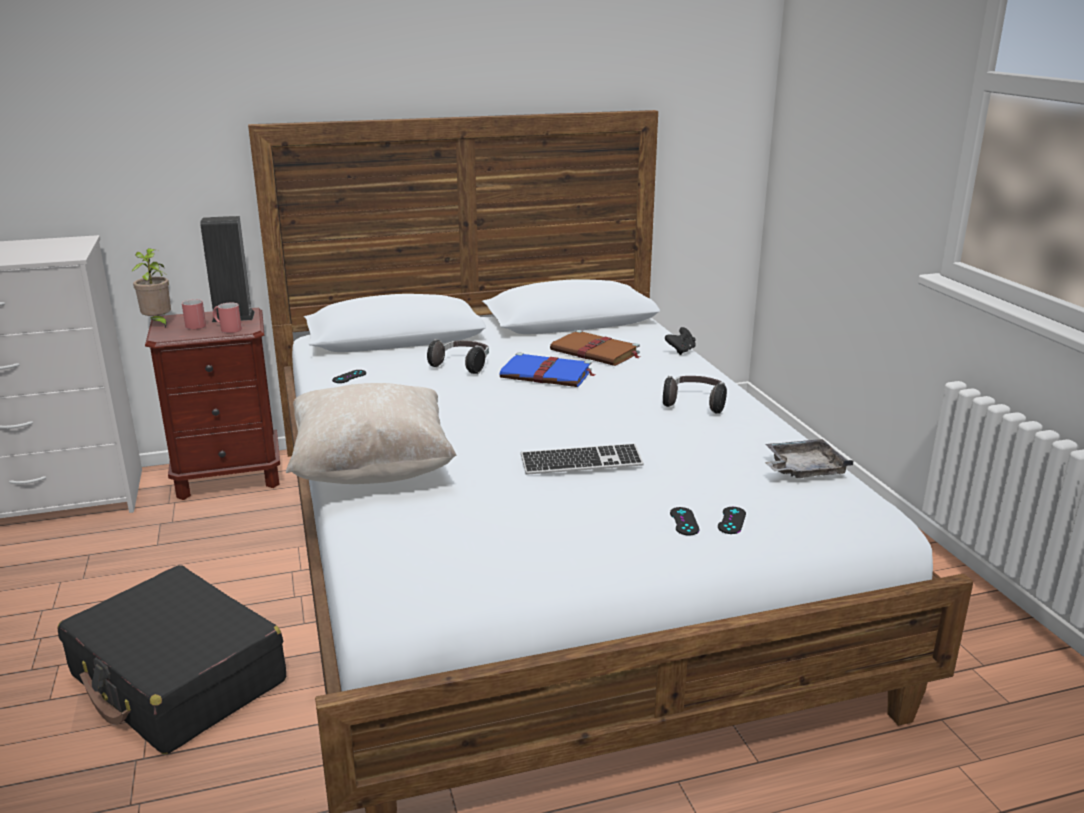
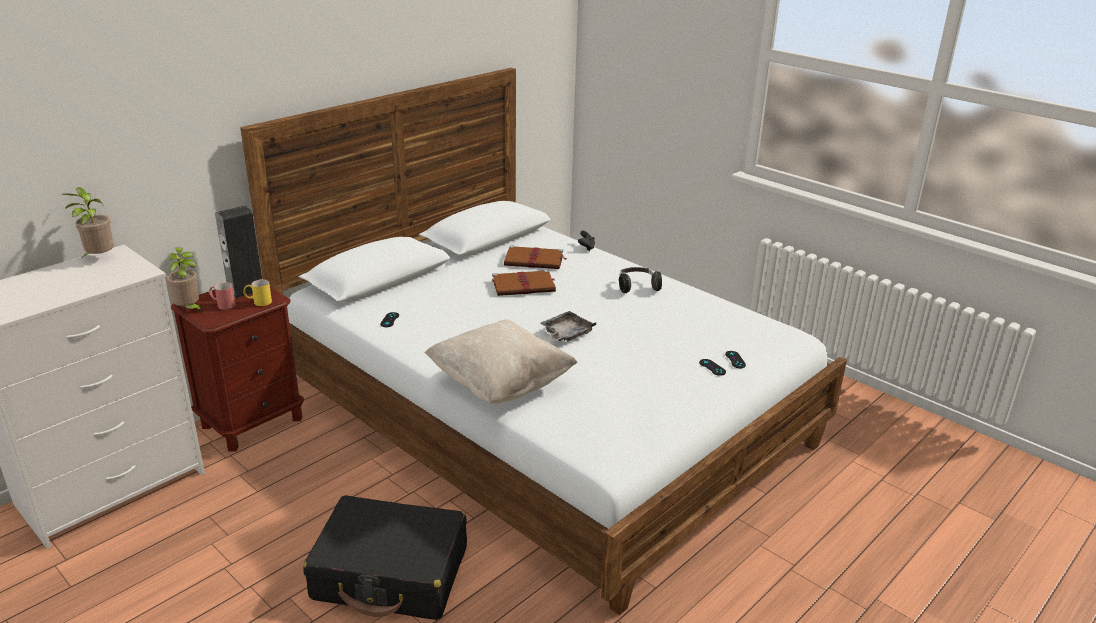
camera: 30 degrees left, 5 degrees up
red mug [213,303,242,333] -> yellow mug [243,279,272,306]
headphones [427,339,489,374] -> none
blue book [500,352,596,387] -> brown book [492,270,556,296]
keyboard [521,443,644,475] -> none
grey tray [765,439,854,478] -> grey tray moved to [540,311,597,342]
none -> potted plant [62,187,114,258]

